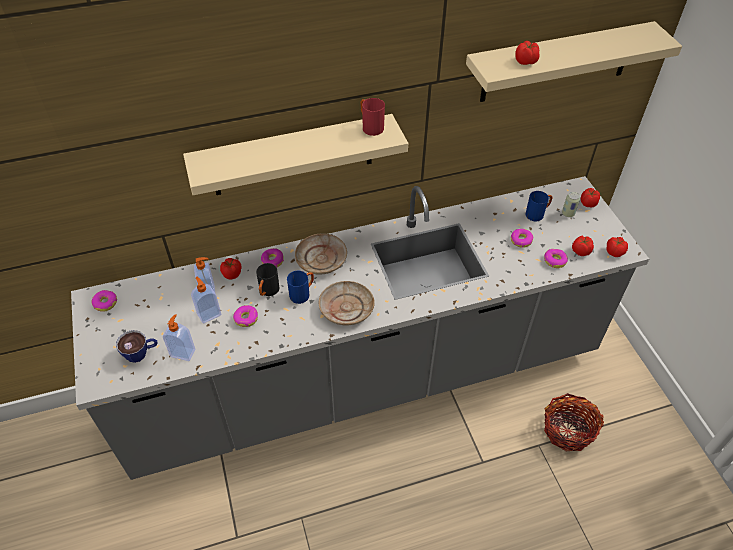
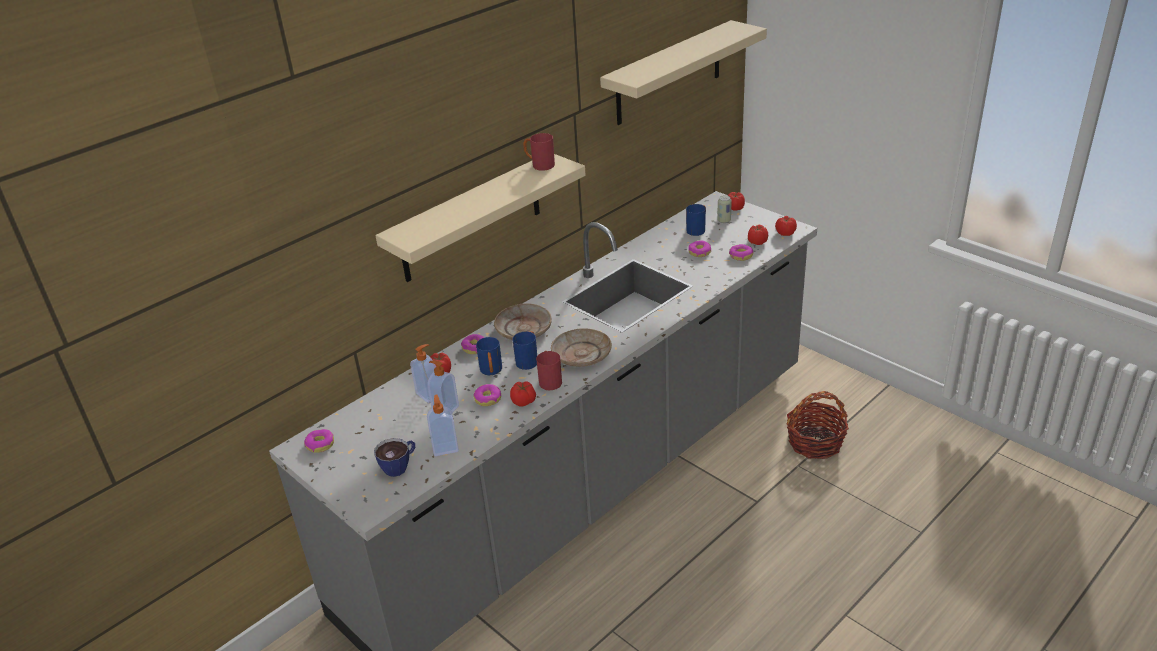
camera: 25 degrees left, 15 degrees down
black mug [256,263,280,296] -> blue mug [476,337,502,375]
tomato [515,41,540,65] -> tomato moved to [510,381,536,407]
none -> red mug [536,351,562,390]

